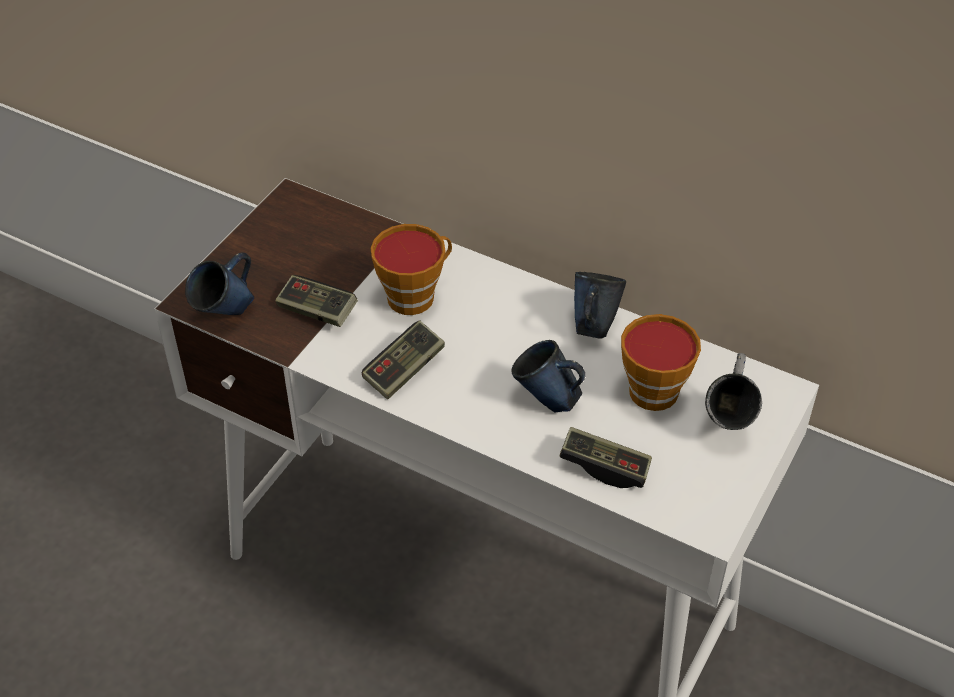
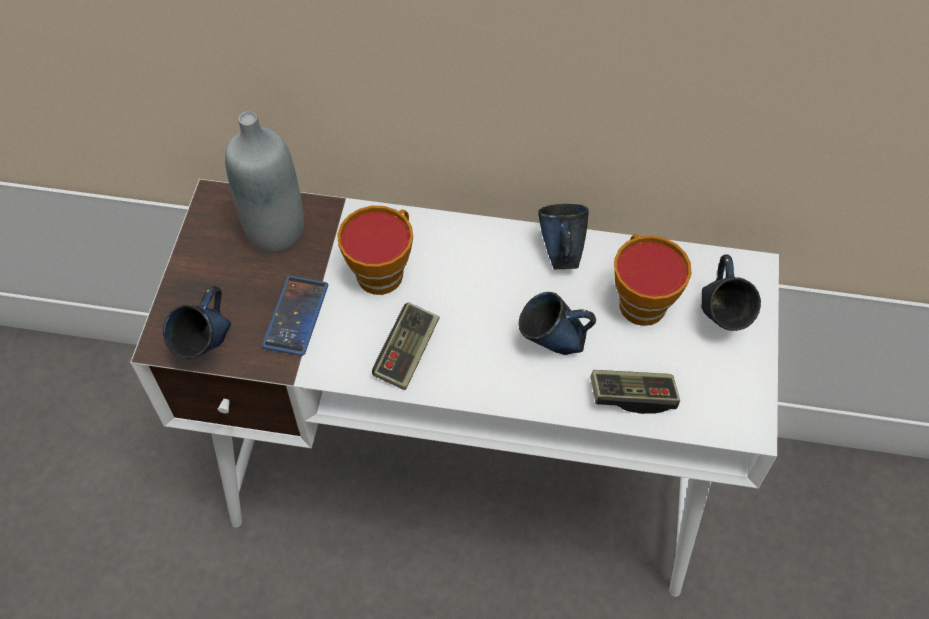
camera: 20 degrees left, 10 degrees up
game controller [275,275,358,327] -> phone [262,276,328,356]
grey mug [705,353,762,430] -> blue mug [701,255,761,331]
none -> grey bottle [225,111,304,253]

